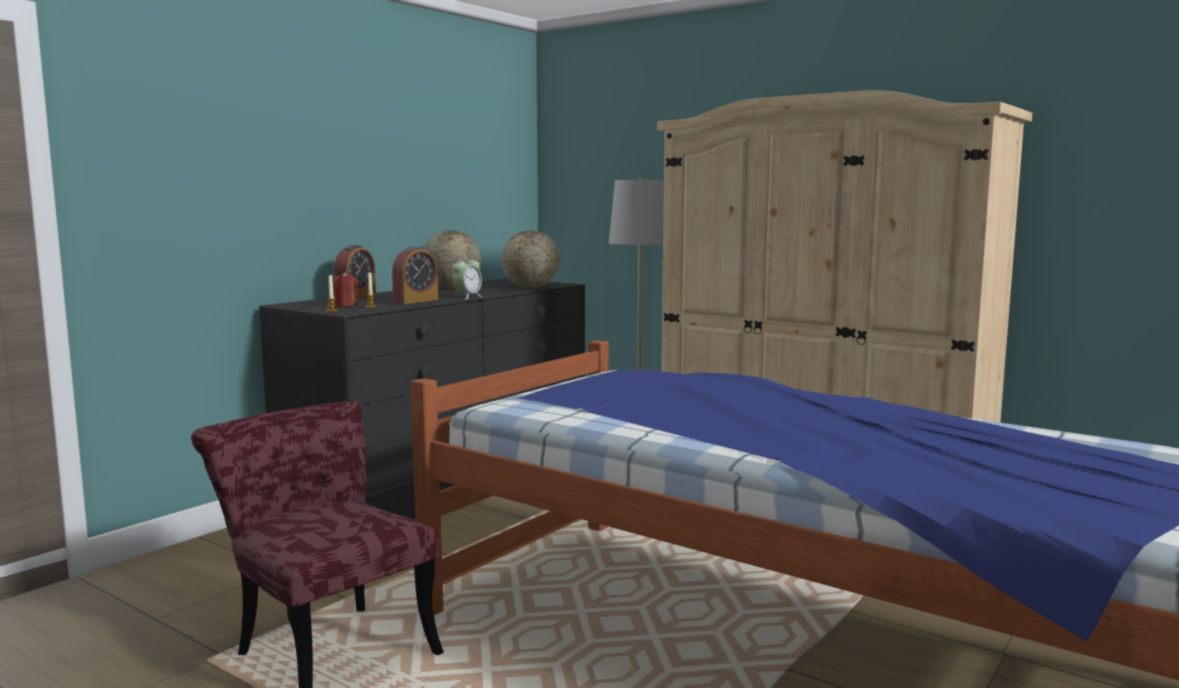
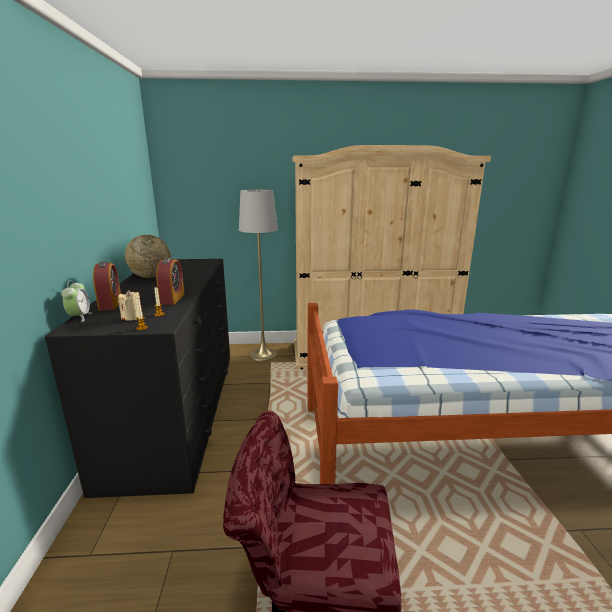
camera: 40 degrees left, 10 degrees up
red candle [333,272,358,307] -> beige candle [118,290,143,321]
alarm clock [453,255,483,299] -> alarm clock moved to [62,280,92,322]
globe [502,230,559,288] -> none

